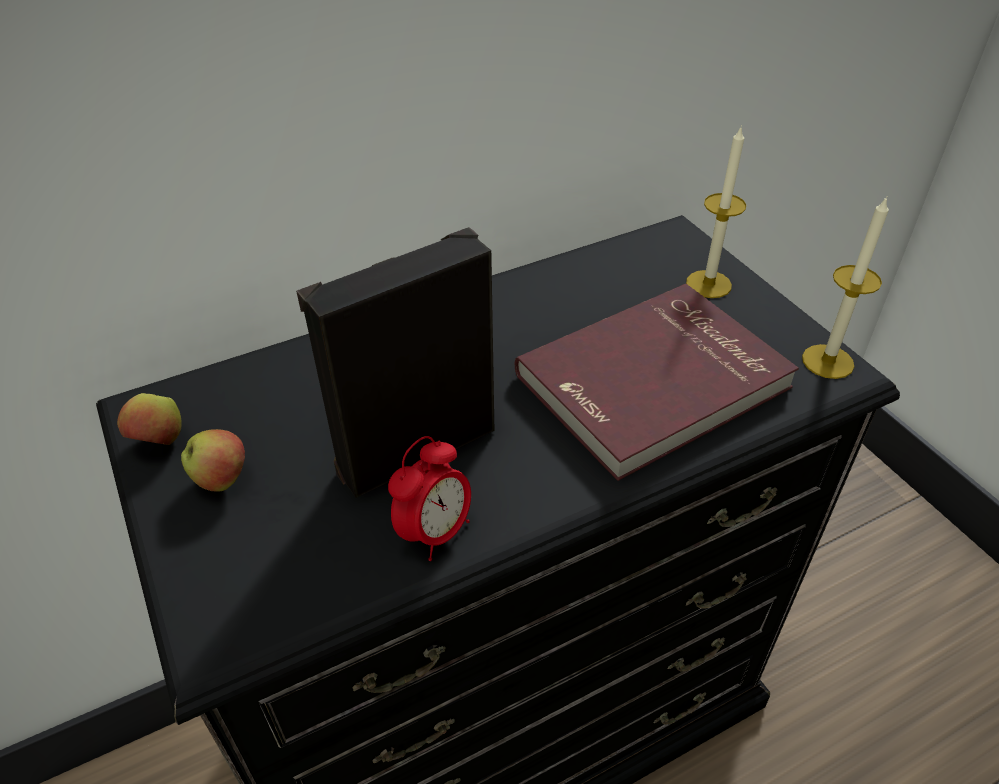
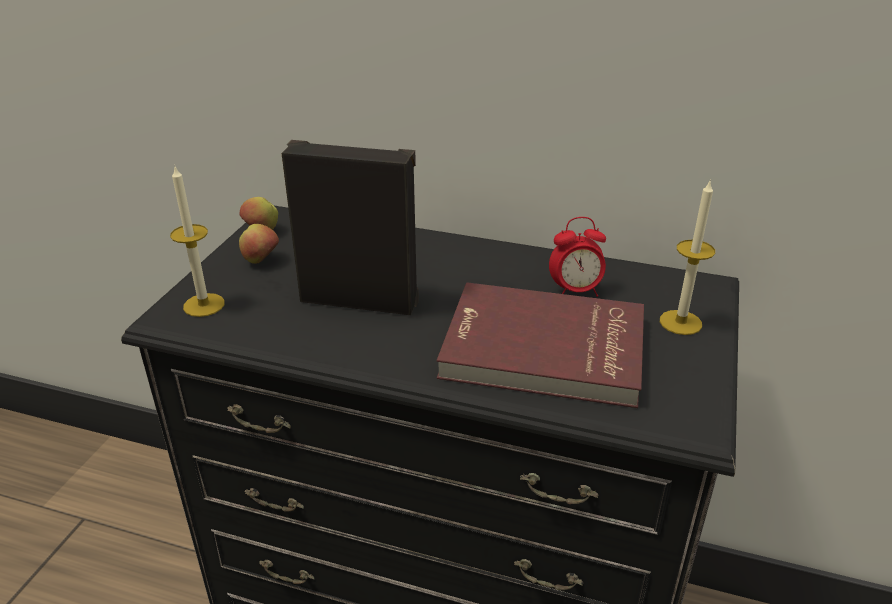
camera: 45 degrees right, 10 degrees down
alarm clock [388,436,471,561] -> alarm clock moved to [549,217,606,297]
candle [802,196,889,379] -> candle moved to [170,167,225,317]

